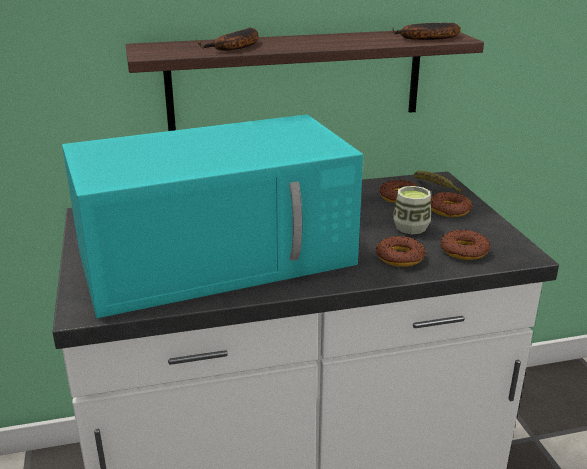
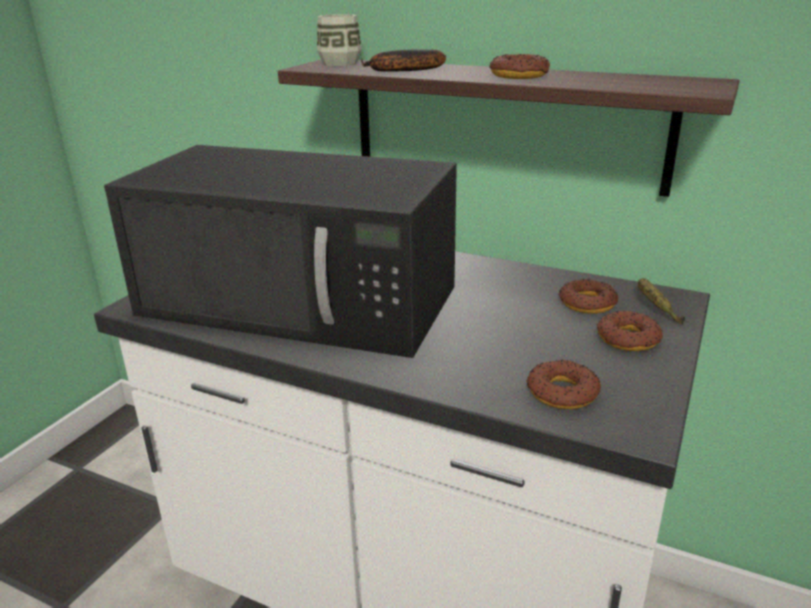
camera: 40 degrees right, 0 degrees up
turquoise microwave [62,114,363,318] -> black microwave [104,145,457,358]
donut [376,236,426,267] -> donut moved to [489,54,550,79]
banana [393,23,461,40] -> none
cup [393,186,431,234] -> cup moved to [317,14,362,66]

